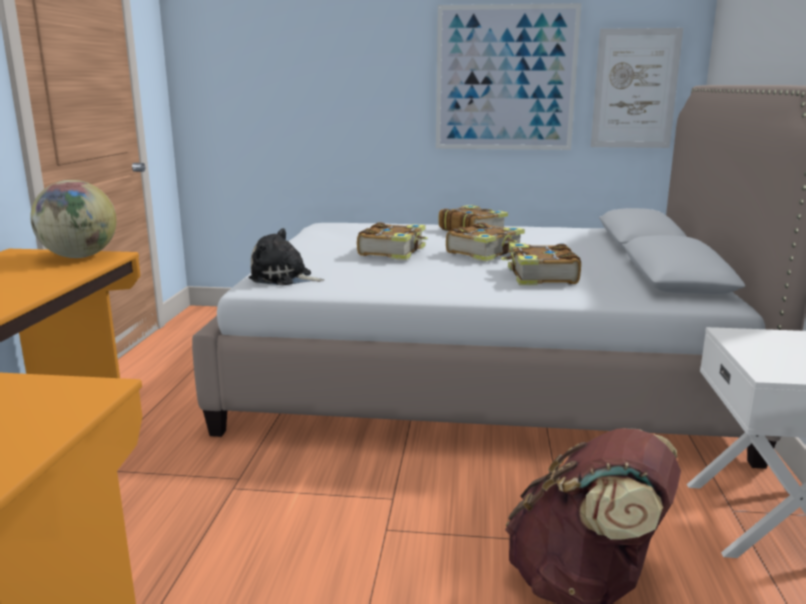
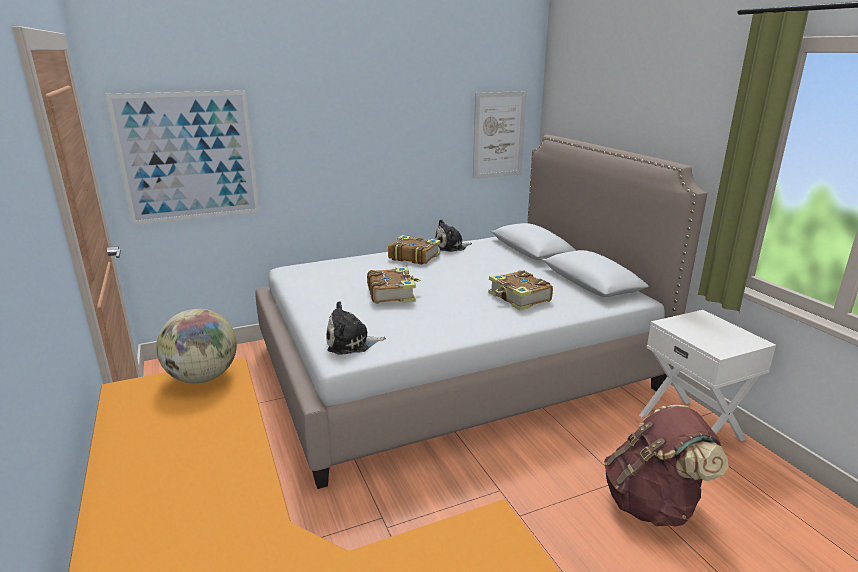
camera: 30 degrees left, 5 degrees up
picture [436,3,581,150] -> picture moved to [105,90,260,225]
book [446,222,525,261] -> none
none -> plush toy [435,219,472,252]

